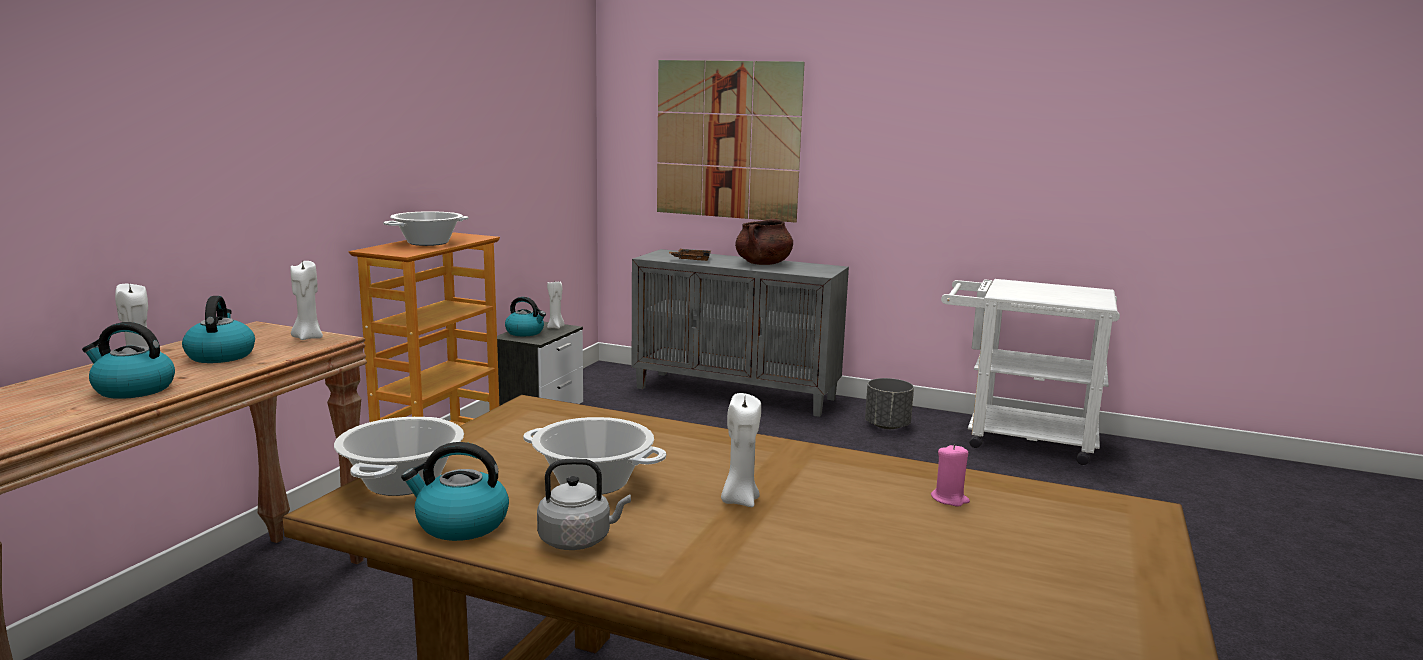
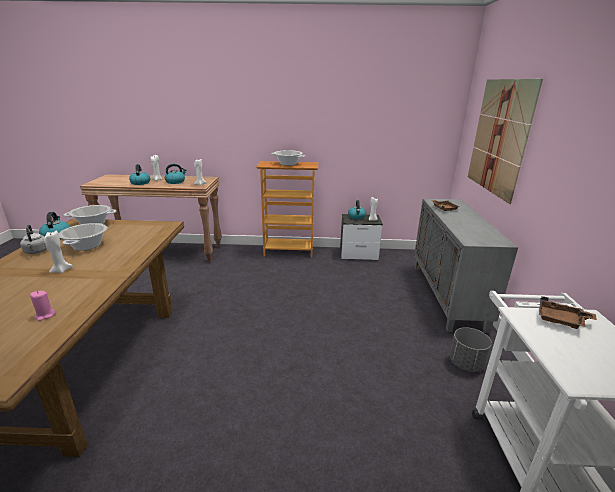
camera: 70 degrees right, 10 degrees up
brown cooking pot [735,219,793,265] -> none
none -> brown tray [539,296,597,329]

